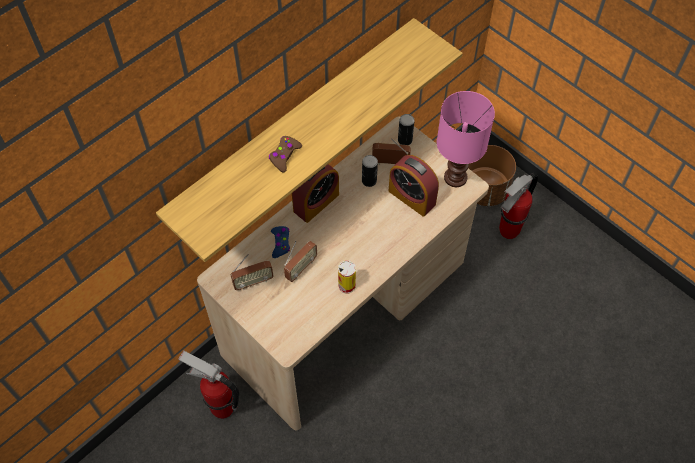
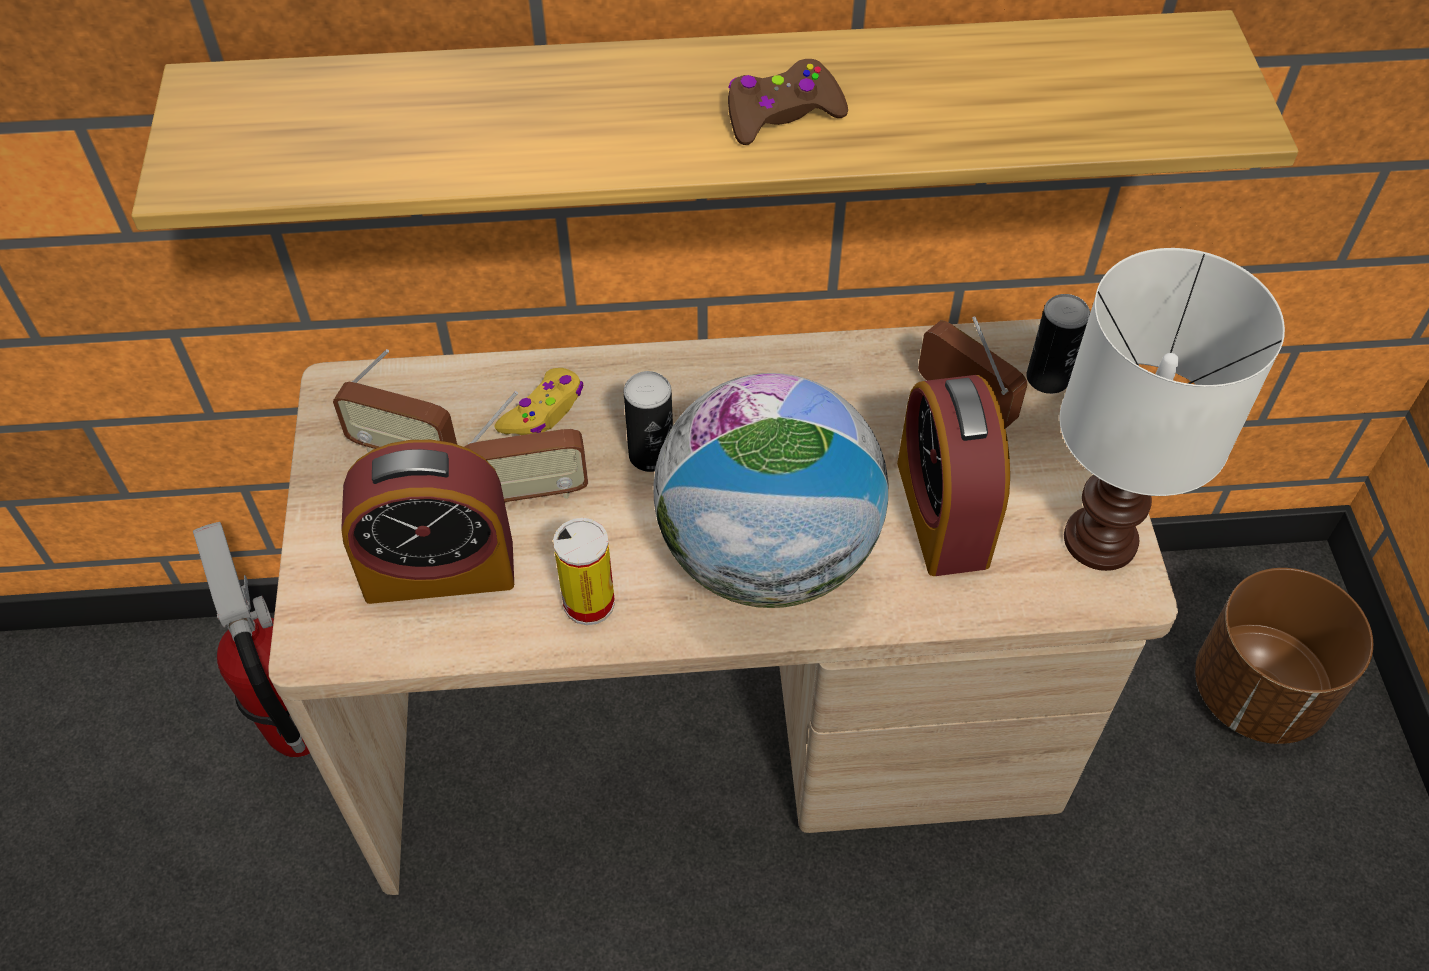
camera: 40 degrees right, 5 degrees down
brown game controller [269,136,302,172] -> brown game controller moved to [728,59,848,145]
blue game controller [271,226,290,258] -> yellow game controller [495,368,583,435]
alarm clock [292,164,339,223] -> alarm clock moved to [341,440,514,604]
can [362,155,378,187] -> can moved to [623,371,673,472]
pink table lamp [437,91,495,187] -> white table lamp [1060,248,1285,571]
fire extinguisher [499,173,538,239] -> none
none -> globe [653,373,888,608]

